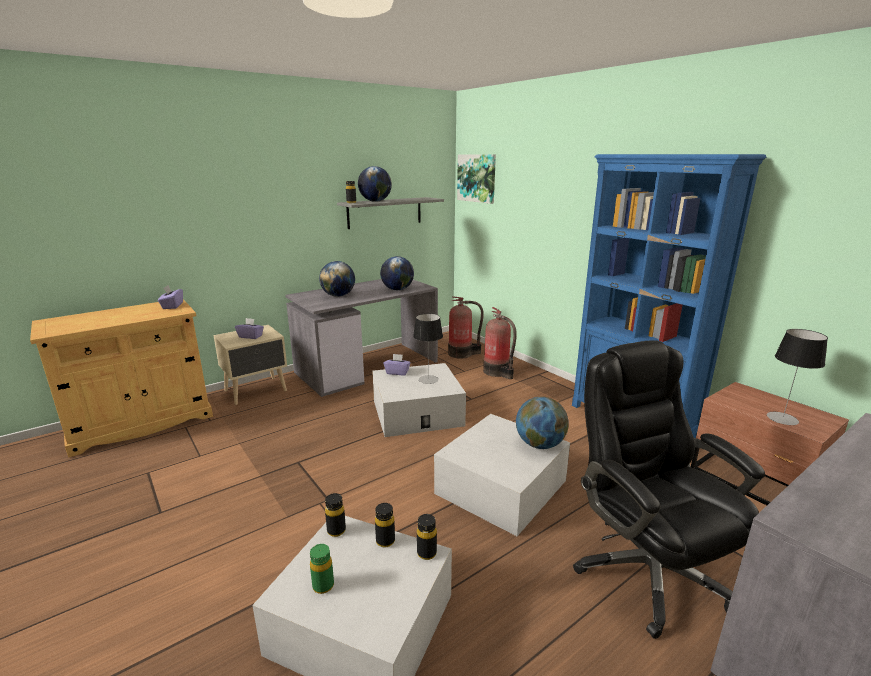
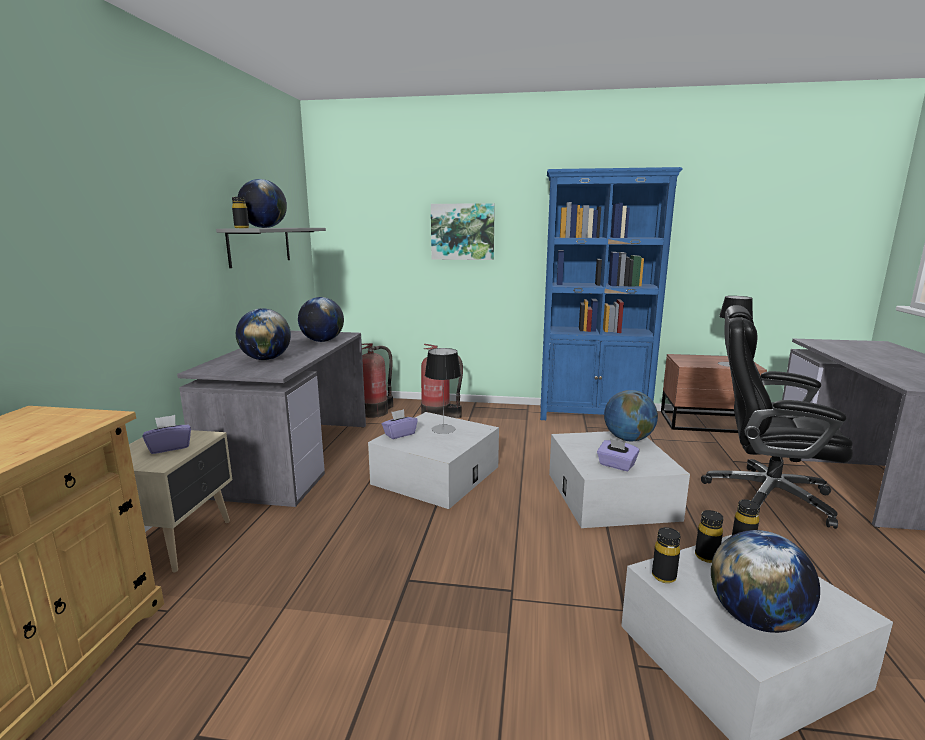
camera: 45 degrees left, 5 degrees down
purple tissue box [158,286,183,309] -> purple tissue box moved to [597,439,639,471]
green bottle [310,544,334,594] -> globe [711,530,820,633]
picture [457,154,496,204] -> picture moved to [431,203,495,260]

